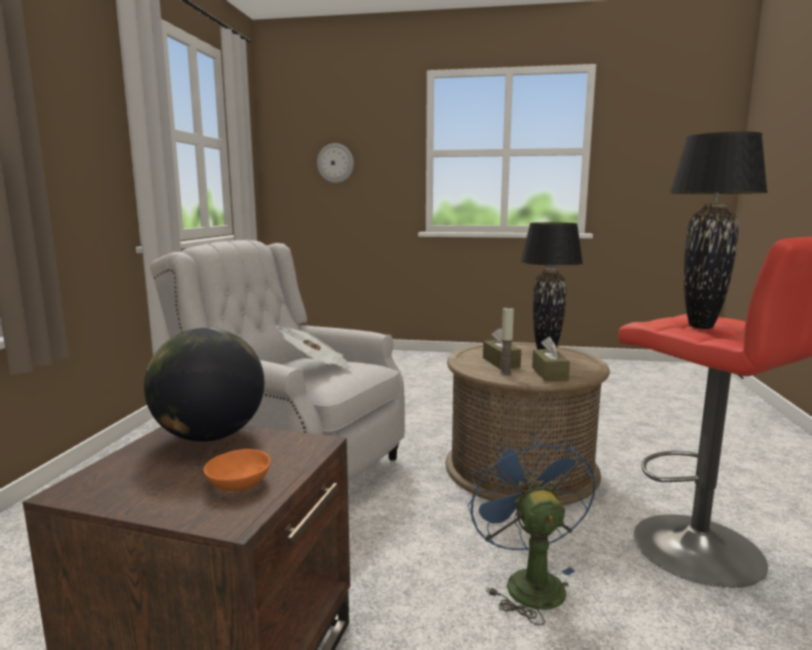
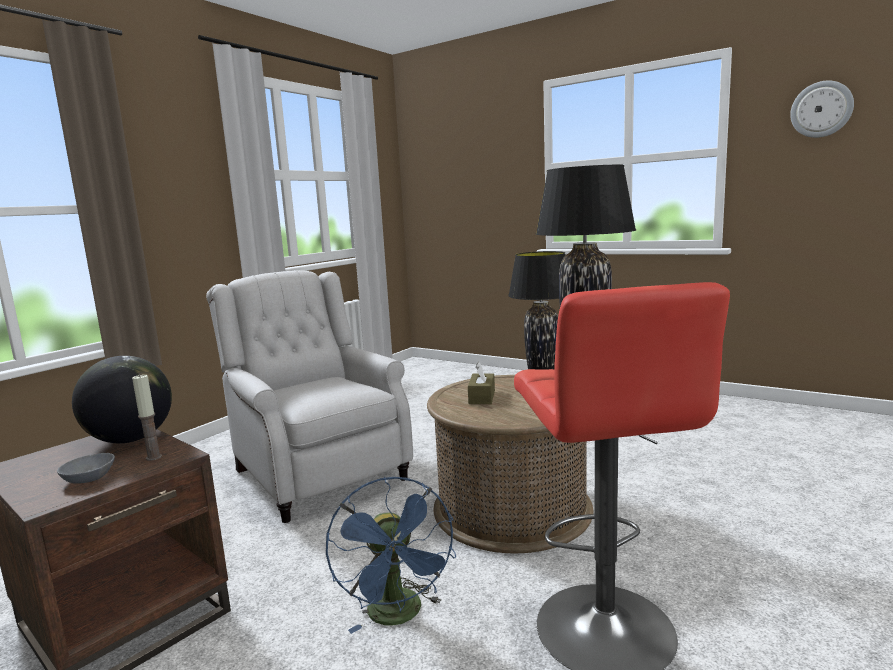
camera: 25 degrees right, 0 degrees up
orange bowl [204,449,271,491] -> grey bowl [57,453,115,484]
newspaper [276,326,353,369] -> none
wall clock [317,143,354,183] -> wall clock moved to [790,81,854,138]
blue fan [468,433,595,625] -> blue fan turned 150 degrees clockwise [326,477,456,634]
candle [500,307,514,375] -> candle moved to [132,374,162,461]
brown tissue box [532,336,570,381] -> none

